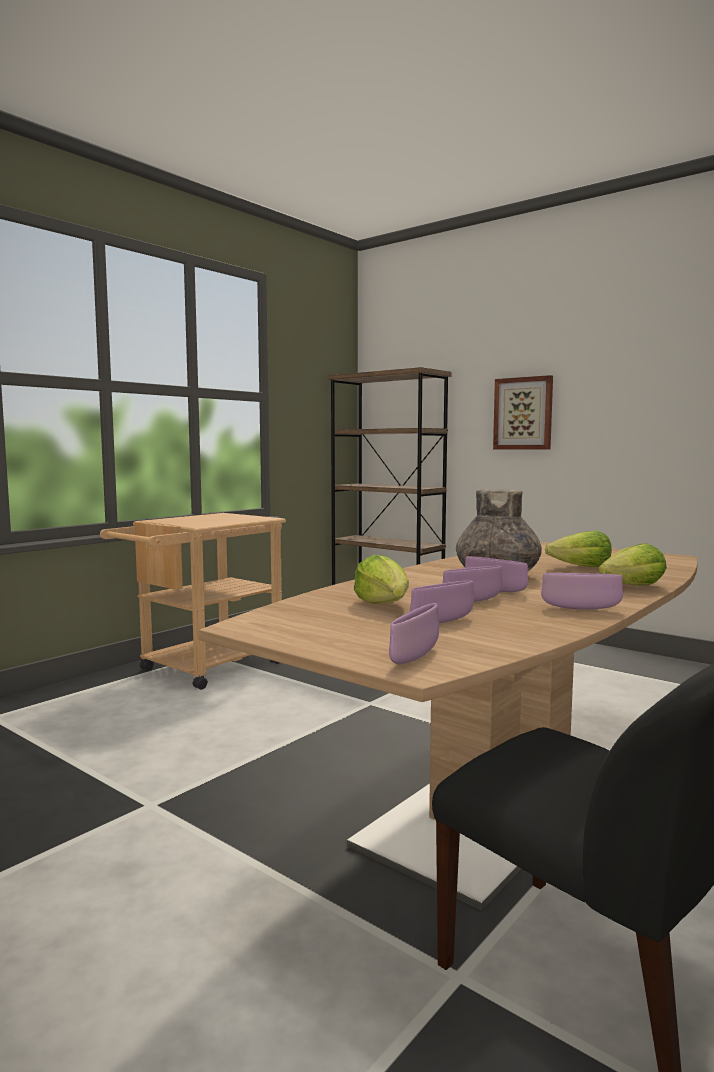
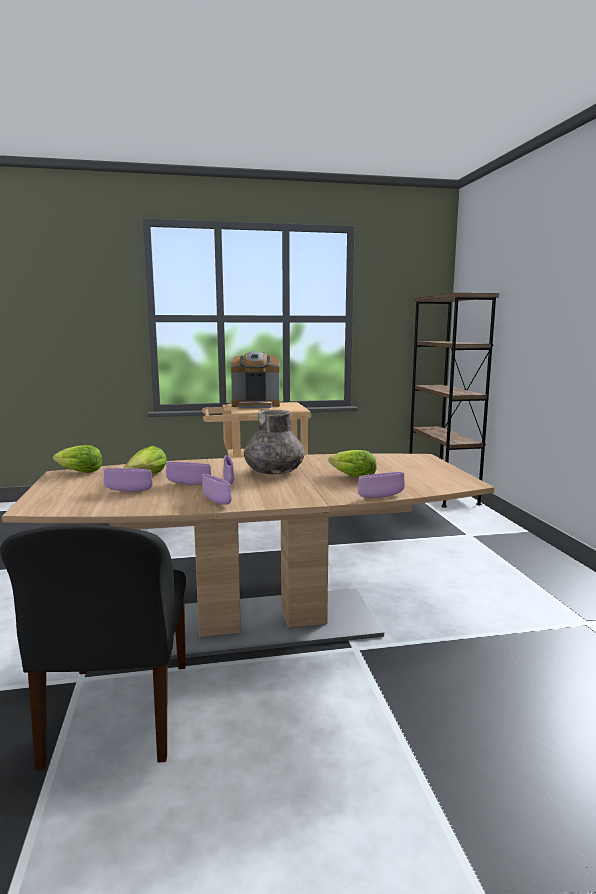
camera: 40 degrees right, 5 degrees up
purple bowl [389,603,439,664] -> purple bowl moved to [358,472,405,498]
picture [493,375,553,450] -> none
lettuce [599,543,667,585] -> lettuce moved to [53,445,102,473]
none -> coffee machine [231,351,280,408]

